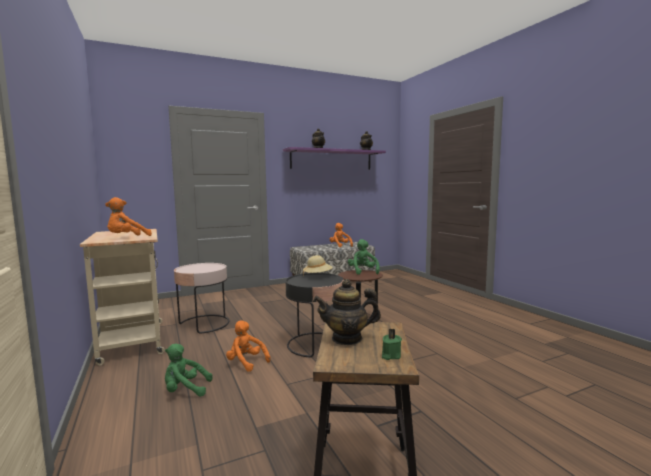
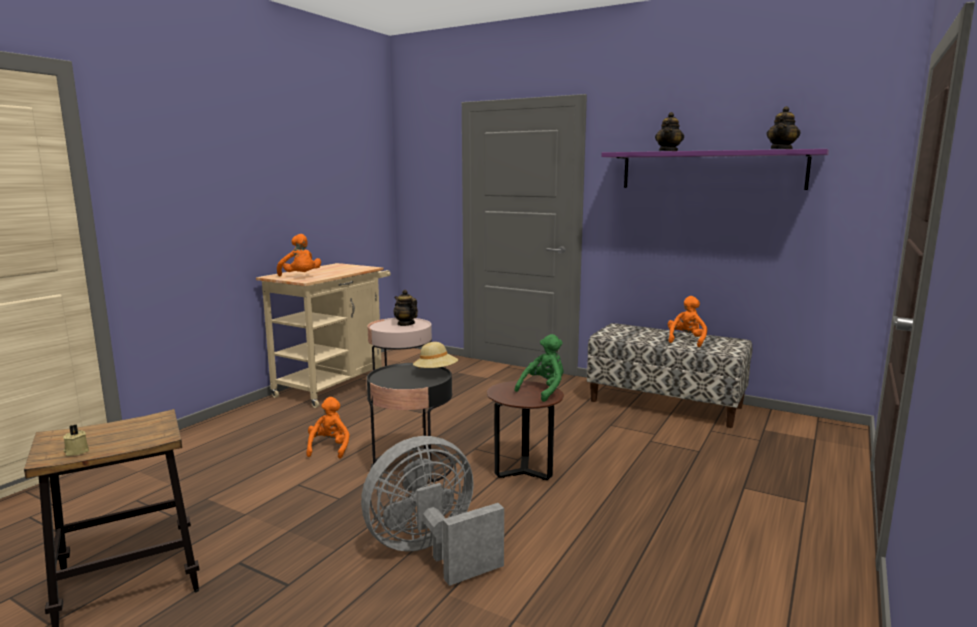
camera: 55 degrees right, 5 degrees up
orange plush toy [105,197,152,236] -> orange plush toy turned 135 degrees counterclockwise [277,234,321,276]
green plush toy [165,344,213,397] -> none
teapot [314,279,381,345] -> teapot moved to [394,290,418,326]
green candle [382,329,402,360] -> beige candle [63,424,89,456]
none -> grey fan [361,436,504,586]

